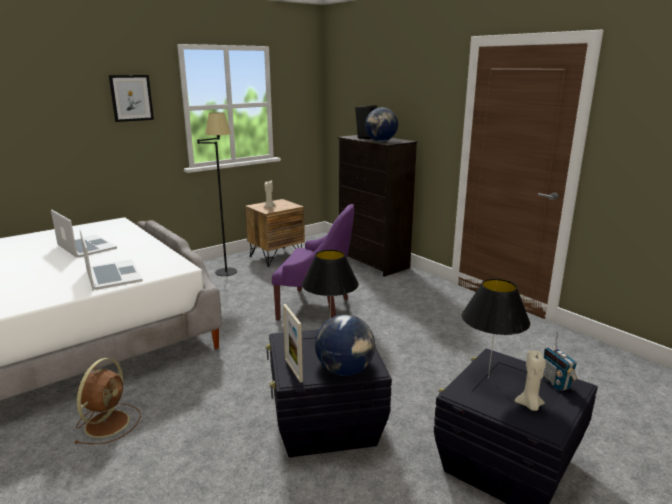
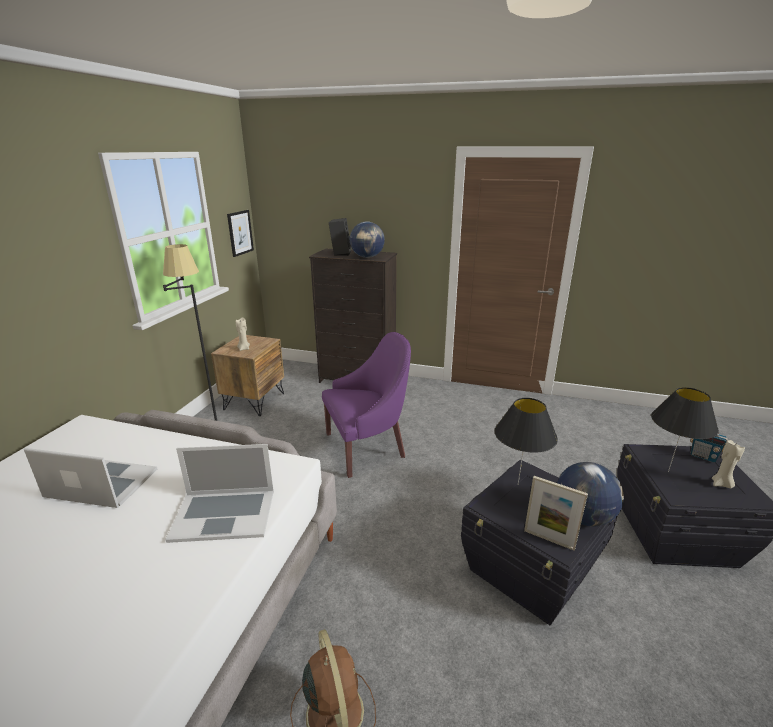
camera: 35 degrees left, 5 degrees up
laptop [80,230,143,290] -> laptop turned 150 degrees clockwise [166,444,274,543]
picture [109,75,154,122] -> picture moved to [227,210,254,257]

